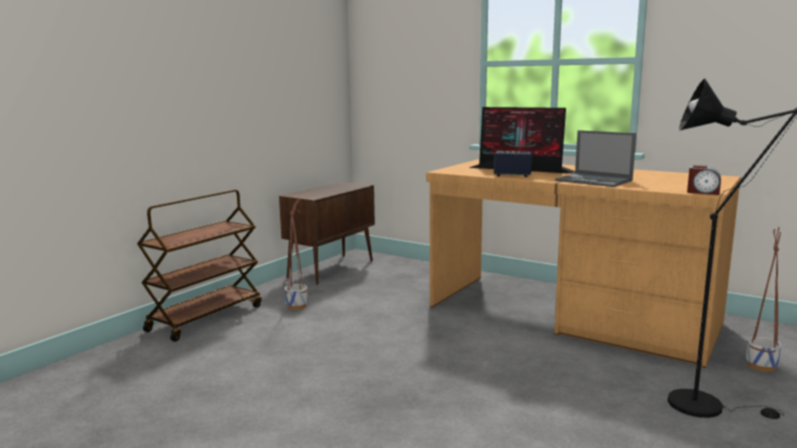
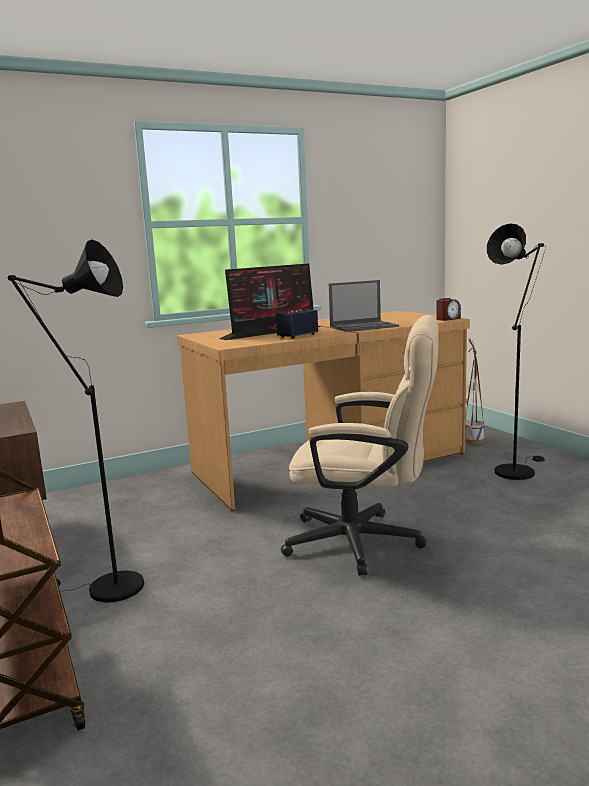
camera: 60 degrees left, 0 degrees up
planter [284,199,308,310] -> black floor lamp [7,239,144,603]
none -> beige office chair [281,315,439,575]

